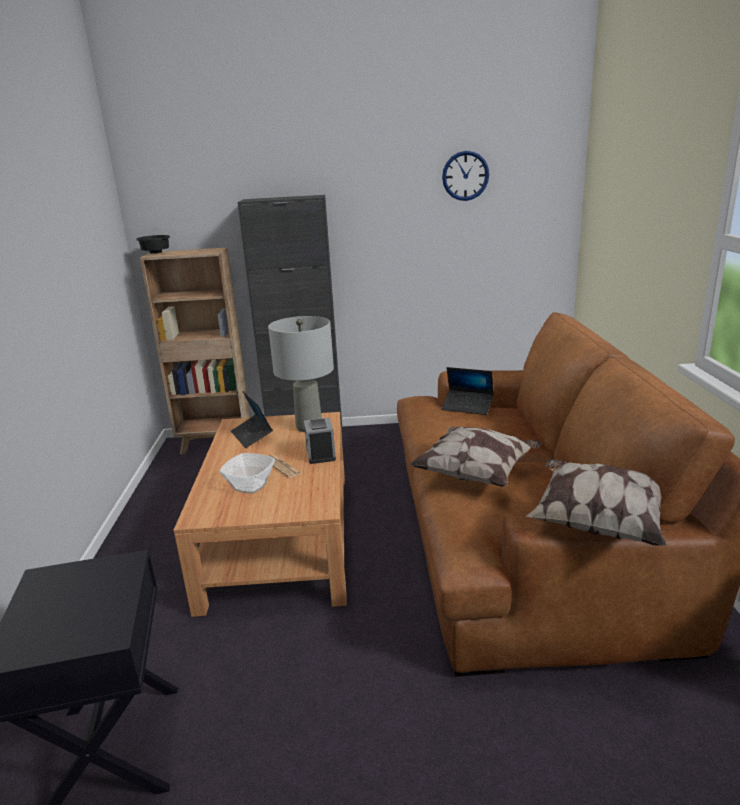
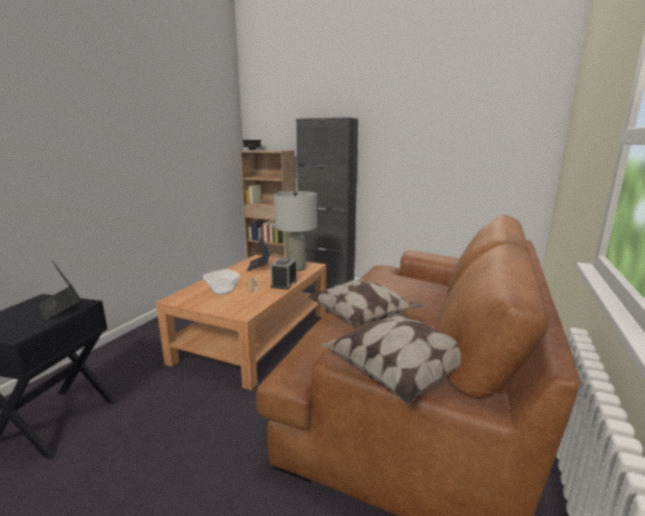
camera: 25 degrees right, 5 degrees down
wall clock [442,151,489,201] -> none
laptop [442,367,494,415] -> laptop moved to [38,260,82,321]

